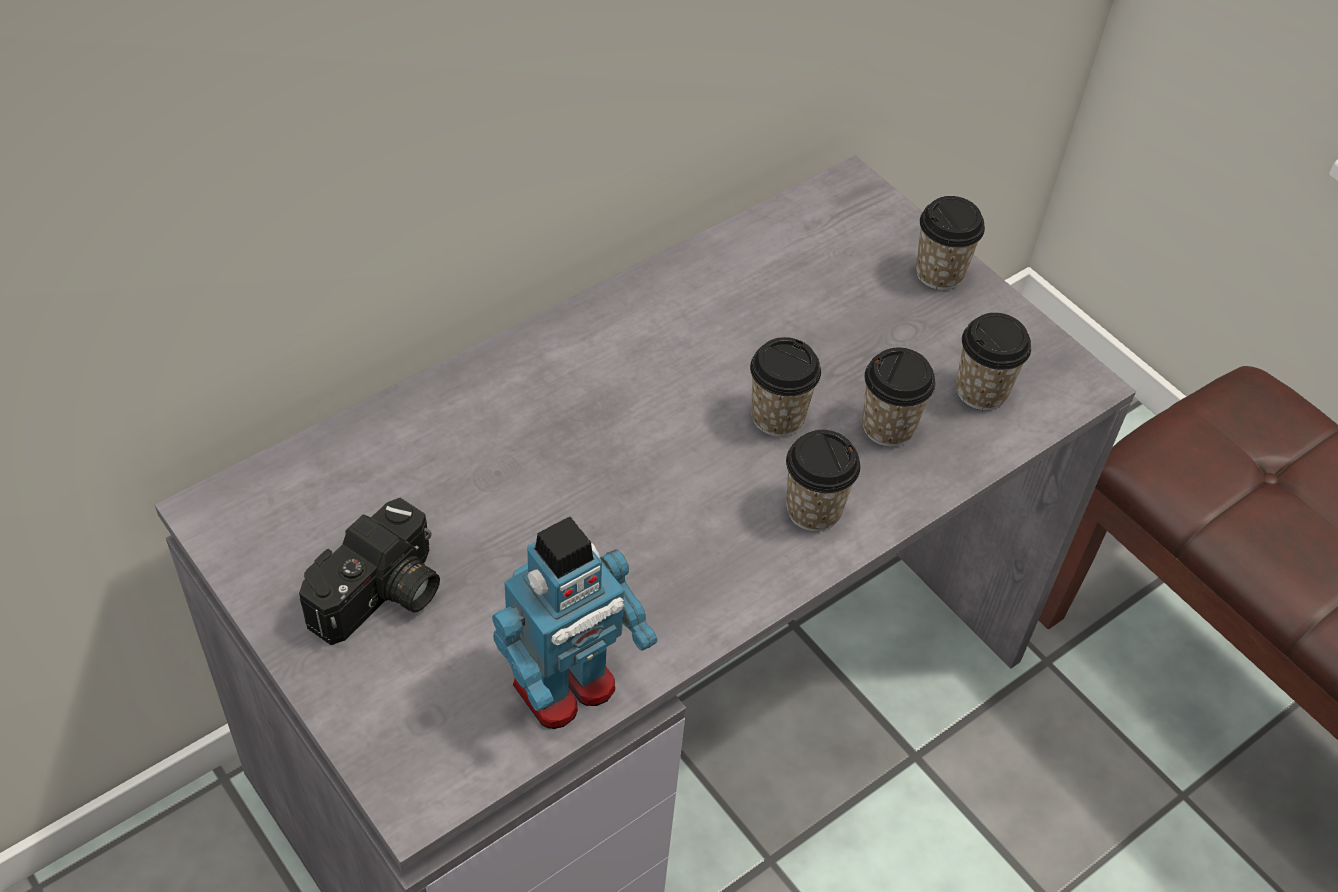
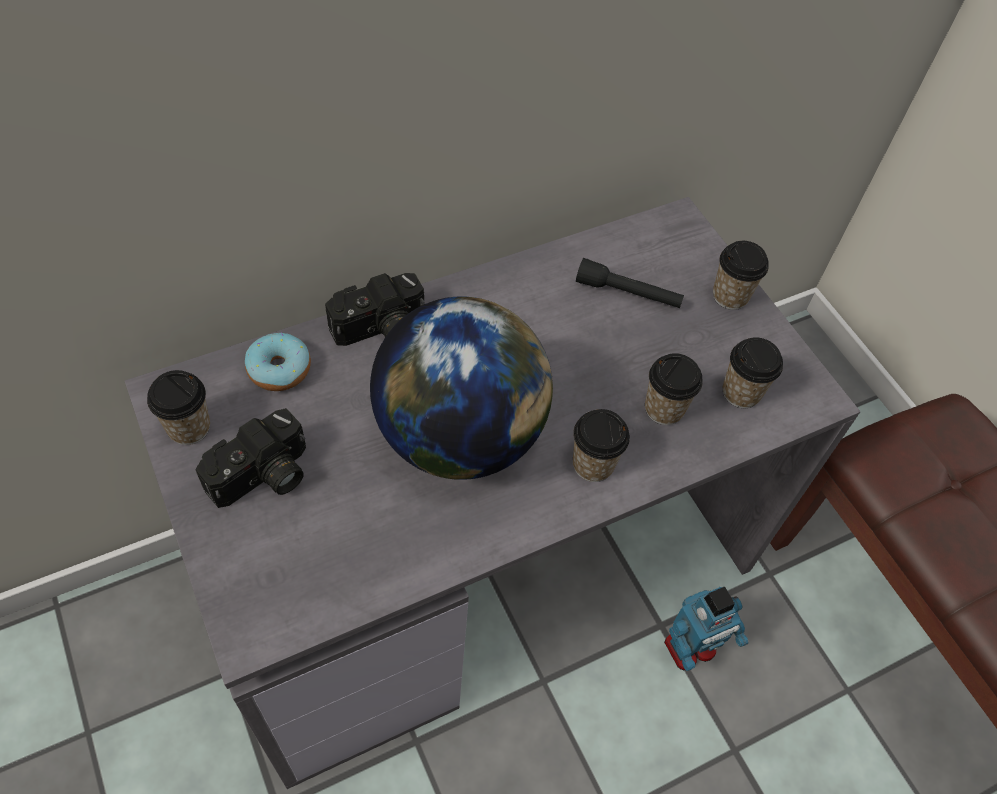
camera: 10 degrees right, 5 degrees up
toy robot [492,517,657,729] -> toy robot moved to [664,587,749,671]
cup [750,337,821,437] -> cup moved to [147,370,210,445]
none -> donut [245,333,311,391]
none -> camera [325,273,425,346]
none -> globe [370,296,553,480]
none -> black flashlight [576,258,684,308]

